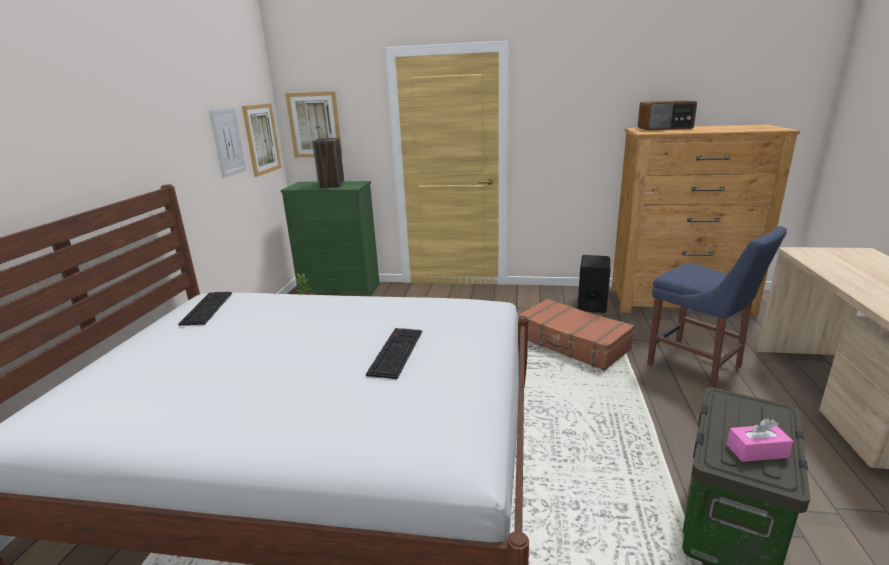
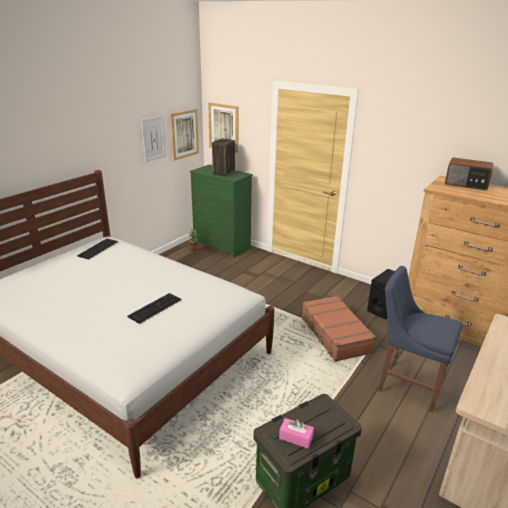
camera: 25 degrees right, 5 degrees up
blue chair [647,226,787,388] -> blue chair turned 135 degrees clockwise [378,266,463,412]

